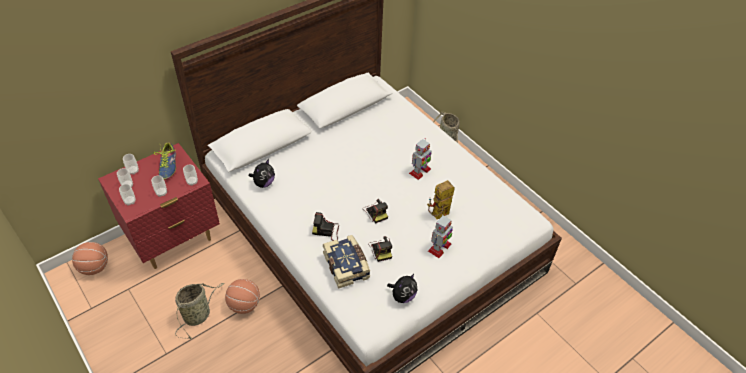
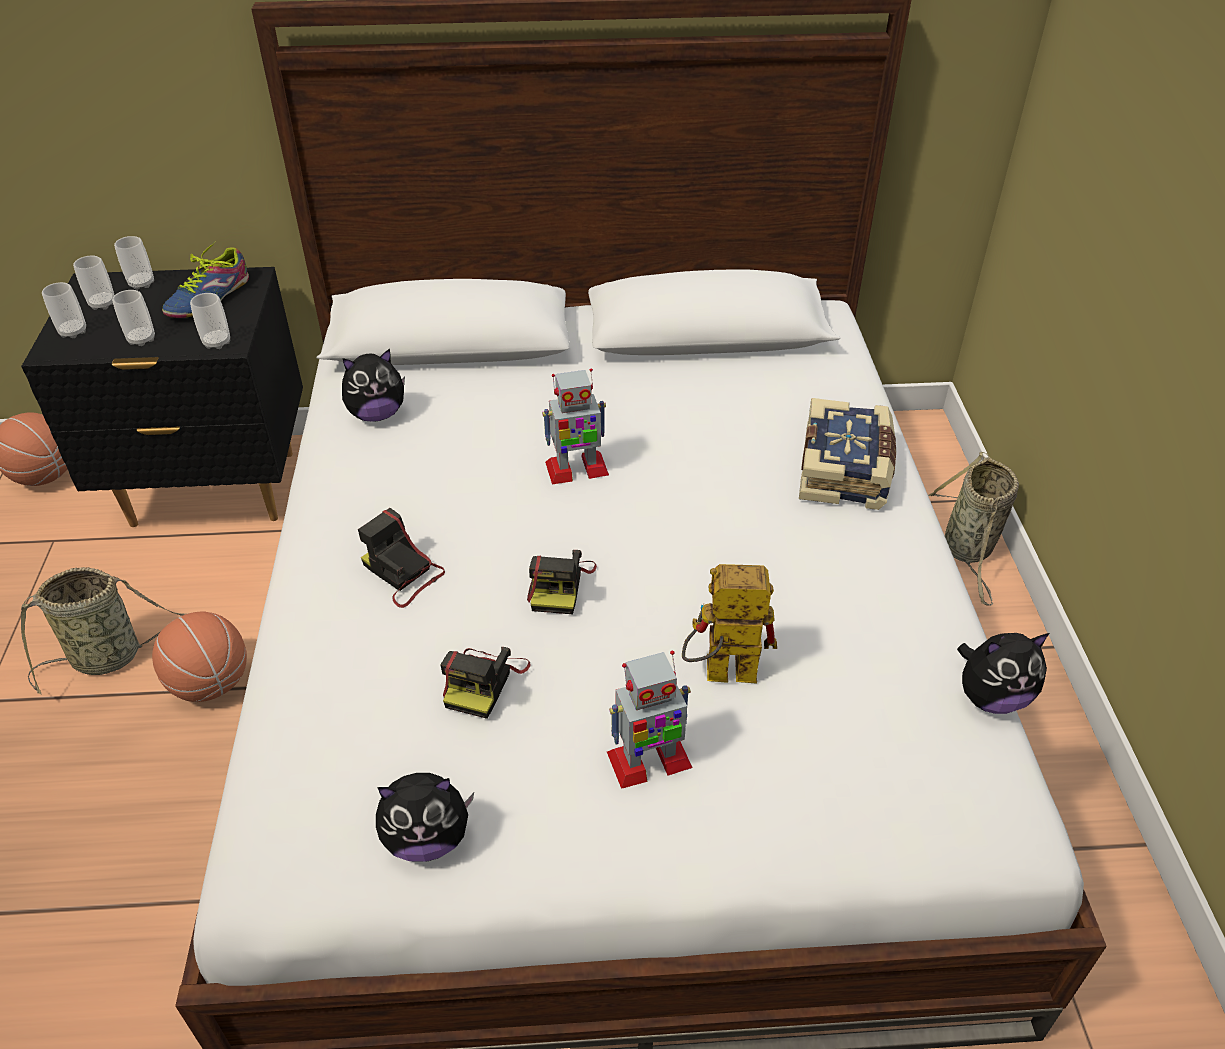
camera: 35 degrees right, 5 degrees down
red nightstand [98,143,220,269] -> black nightstand [21,267,303,527]
book [323,235,370,289] -> book moved to [799,398,896,510]
toy robot [409,138,432,180] -> toy robot moved to [542,368,609,484]
none -> plush toy [957,633,1050,714]

